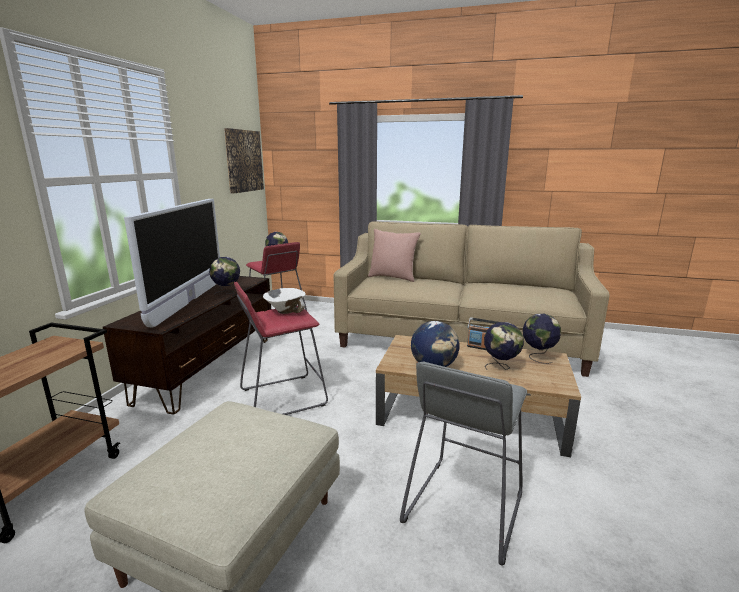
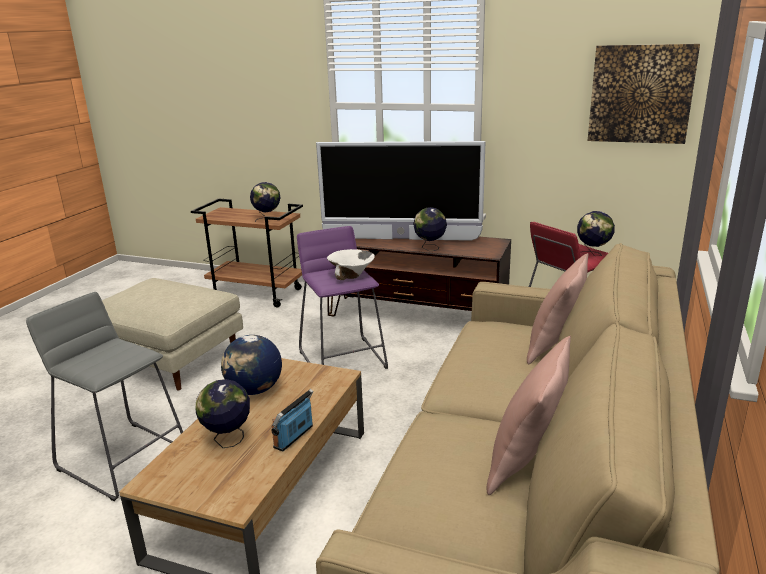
camera: 95 degrees right, 5 degrees up
red stool [234,282,328,415] -> purple stool [297,226,388,369]
globe [523,314,561,364] -> globe moved to [250,182,281,222]
none -> pink pillow [486,336,571,495]

